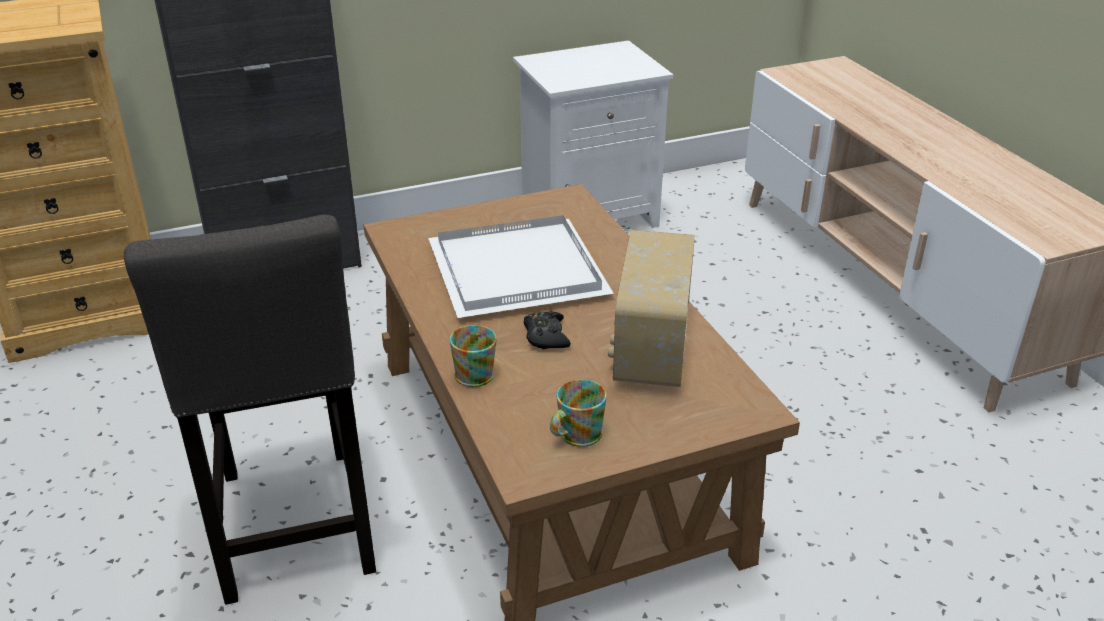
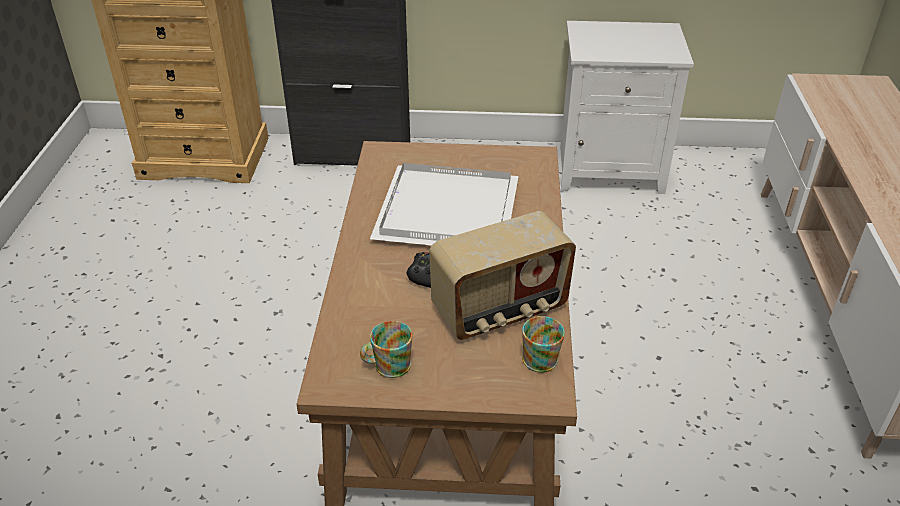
camera: 25 degrees right, 5 degrees up
grey stool [124,215,376,605] -> none
mug [450,325,497,387] -> mug moved to [522,316,565,373]
radio [608,230,695,387] -> radio turned 150 degrees counterclockwise [429,211,576,340]

